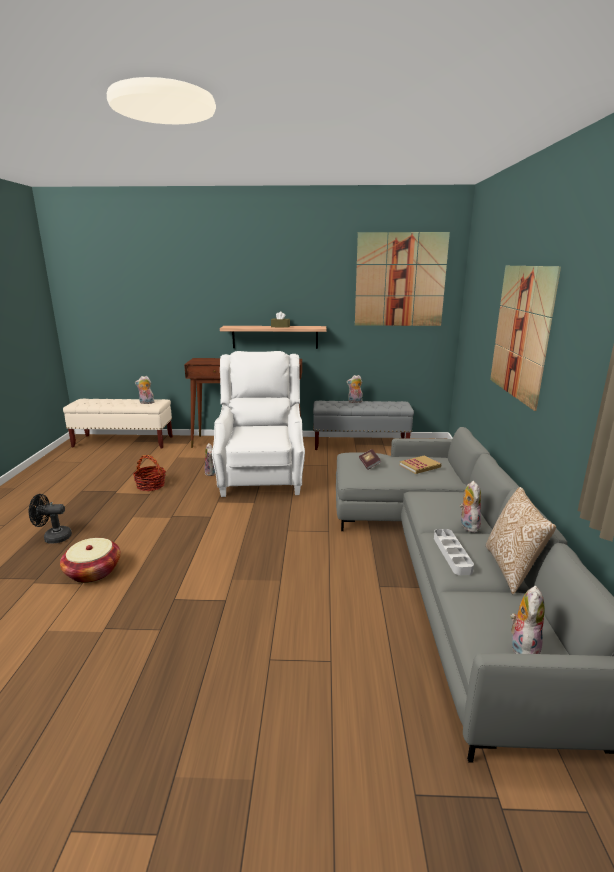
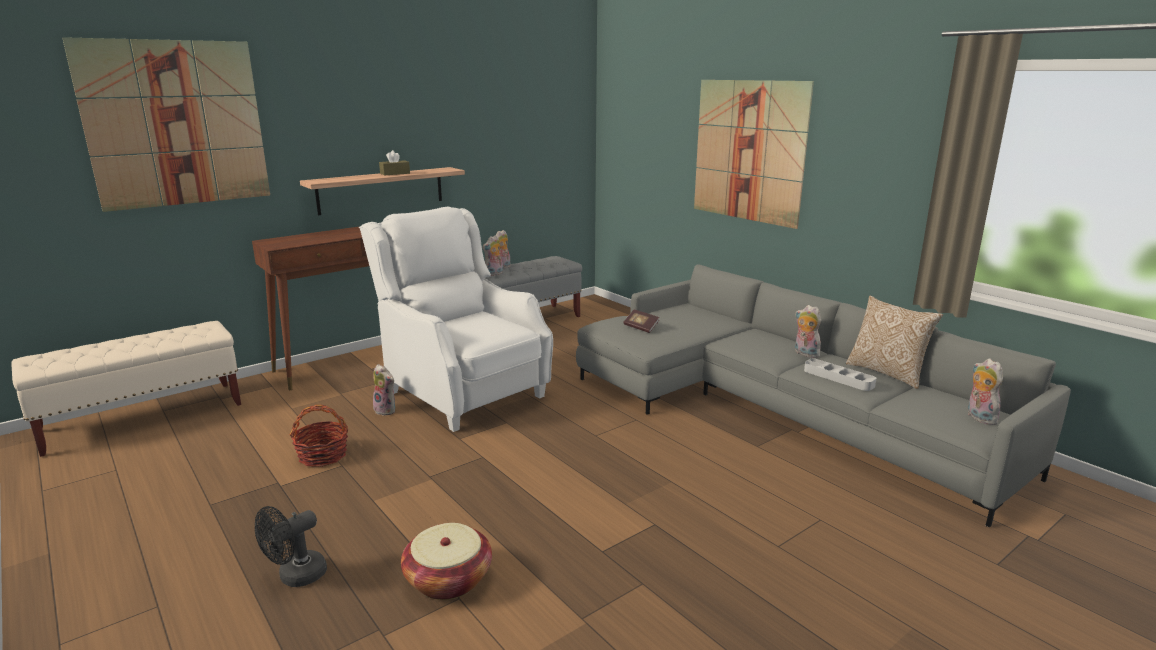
camera: 40 degrees left, 0 degrees up
plush toy [135,376,155,404] -> plush toy moved to [482,235,503,276]
picture [355,232,450,326] -> picture moved to [62,37,270,212]
book [400,455,441,474] -> none

